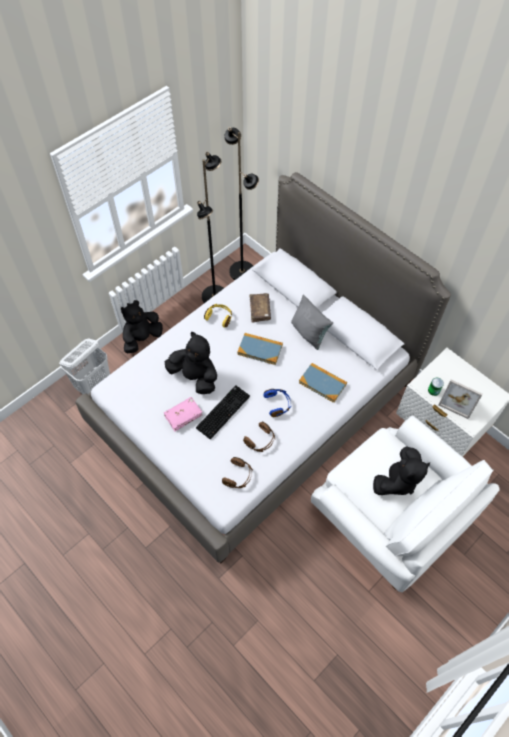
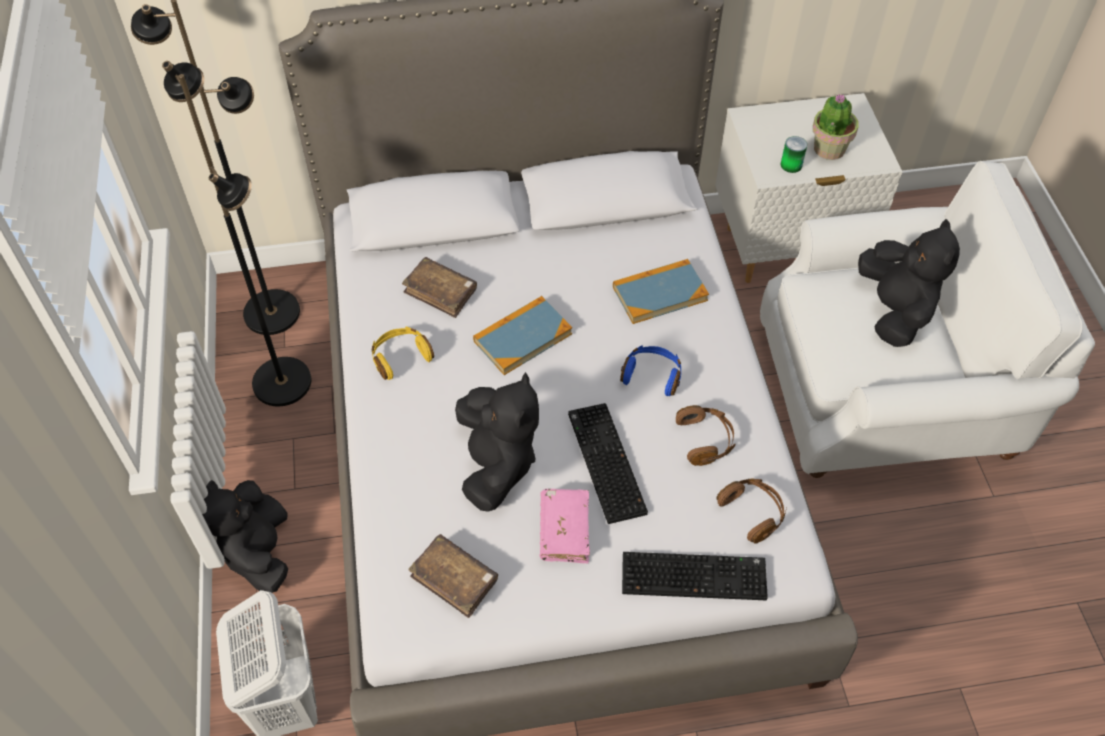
camera: 55 degrees left, 5 degrees down
black plush toy [165,332,217,394] -> black plush toy turned 105 degrees clockwise [455,372,539,512]
grey pillow [291,294,333,350] -> none
picture frame [438,380,482,419] -> potted plant [813,94,859,160]
none -> brown book [408,534,498,618]
none -> keyboard [622,552,768,600]

